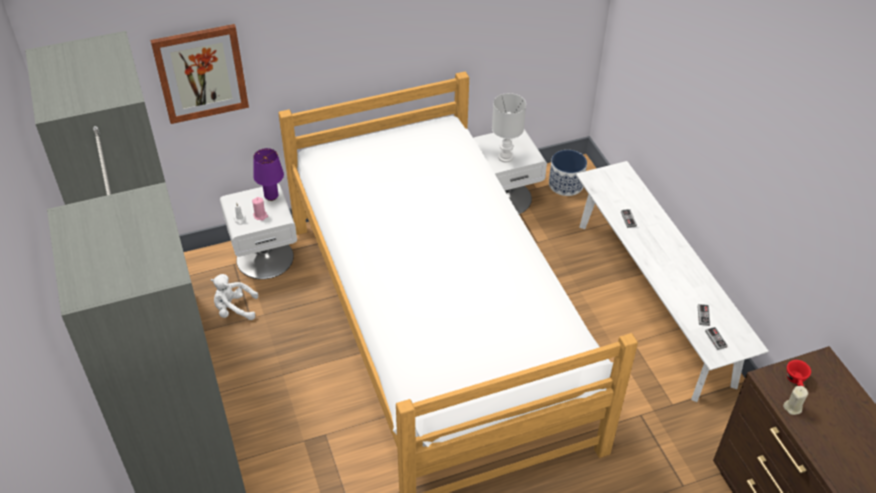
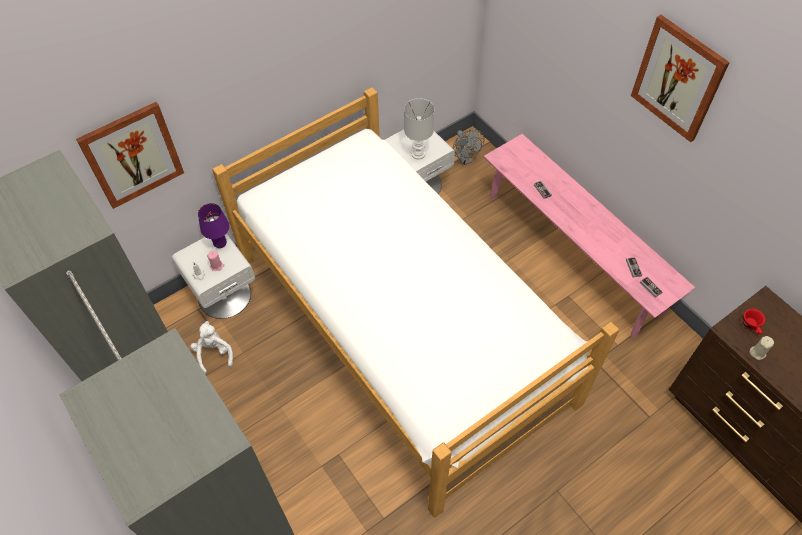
camera: 15 degrees left, 10 degrees up
white plush toy [211,274,258,320] -> white plush toy turned 90 degrees clockwise [190,321,233,374]
planter [549,150,587,196] -> grey fan [453,130,484,165]
white bench [576,161,769,402] -> pink bench [484,134,695,338]
none -> picture [631,15,730,142]

